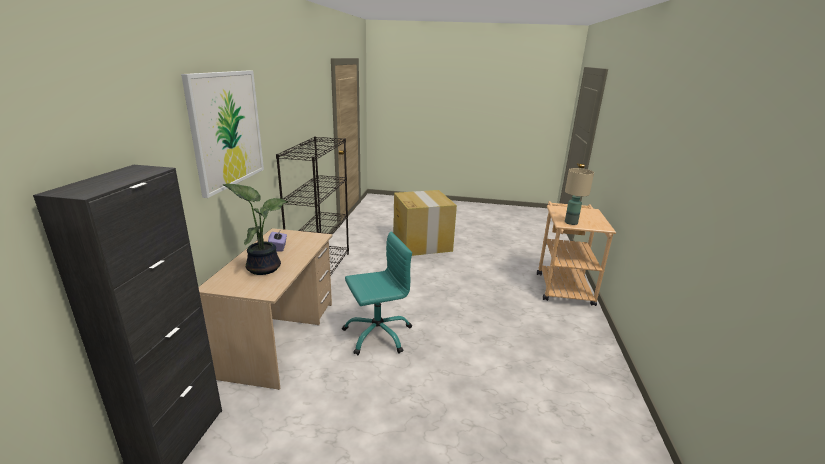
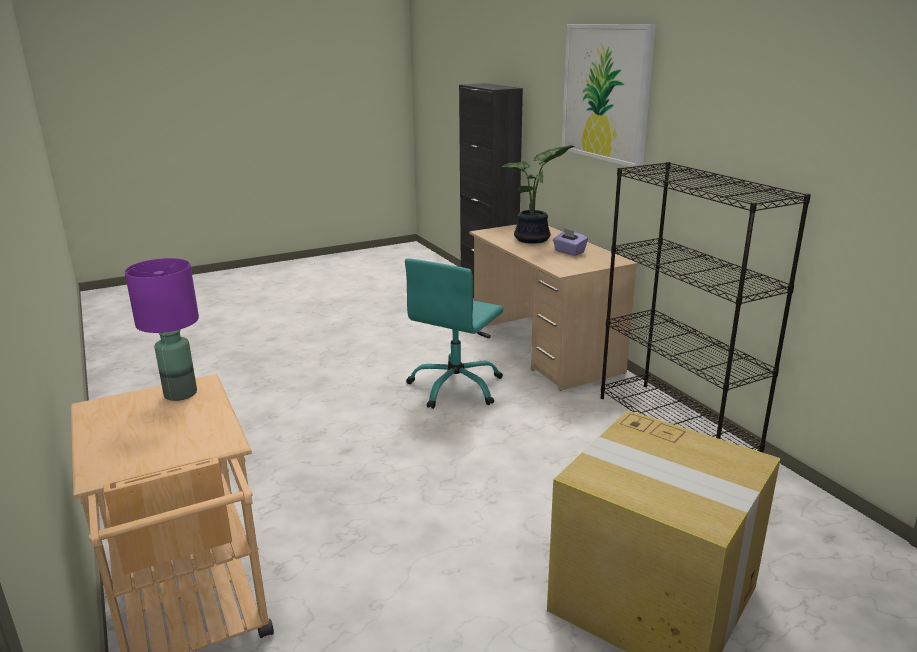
camera: 145 degrees right, 0 degrees up
beige table lamp [565,168,594,225] -> purple table lamp [125,258,199,401]

